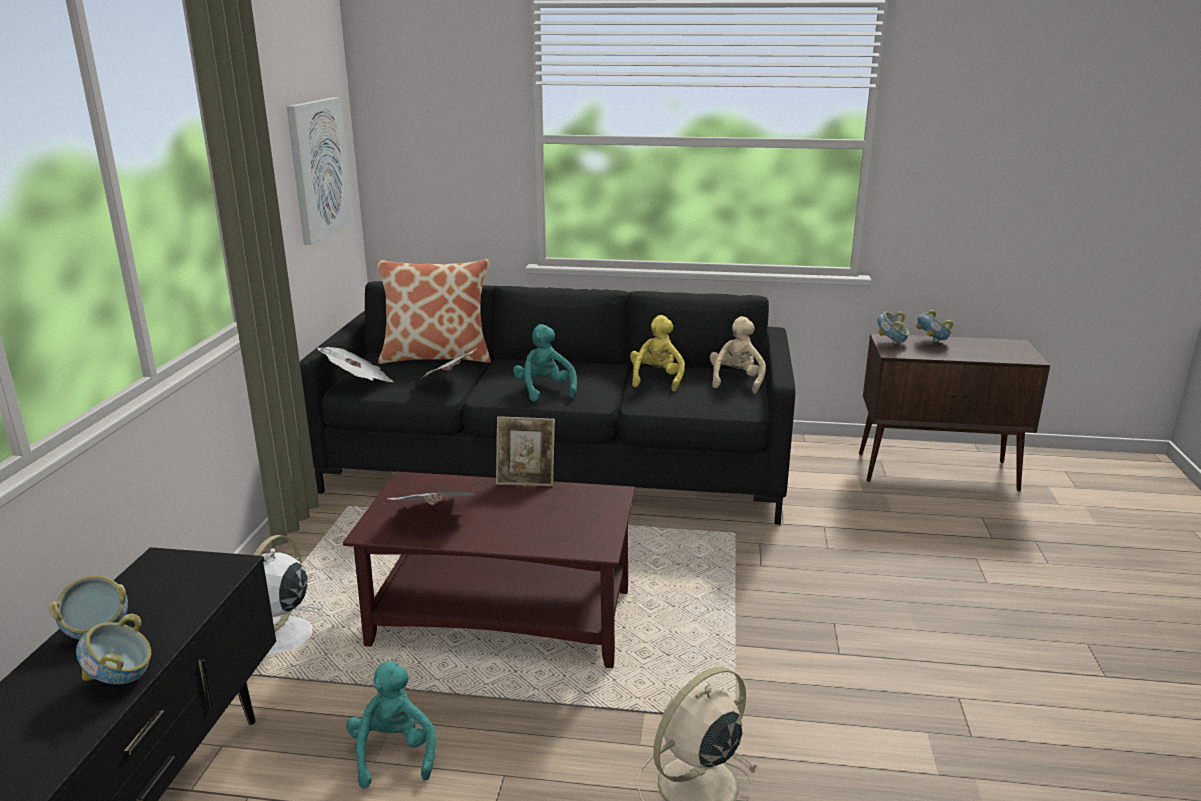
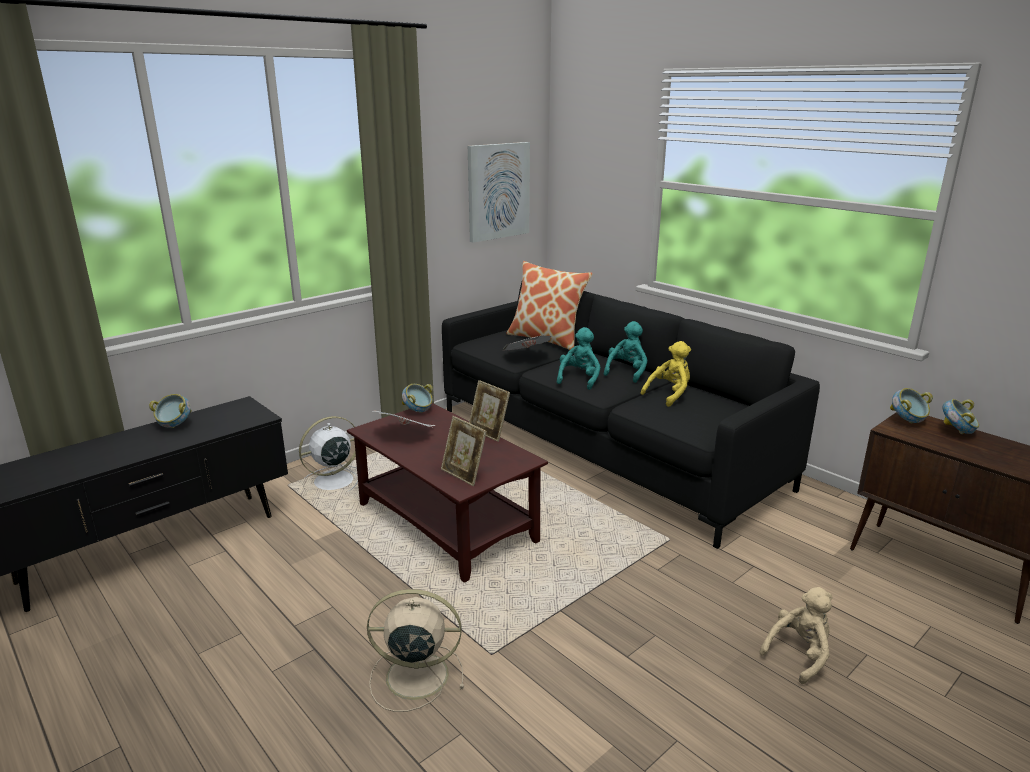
camera: 40 degrees right, 0 degrees up
bowl [76,614,151,684] -> bowl moved to [402,384,433,413]
newspaper [317,347,394,382] -> none
turquoise plush toy [346,661,436,789] -> turquoise plush toy moved to [604,321,648,383]
beige plush toy [710,316,766,393] -> beige plush toy moved to [760,587,833,684]
none -> picture frame [441,416,487,486]

